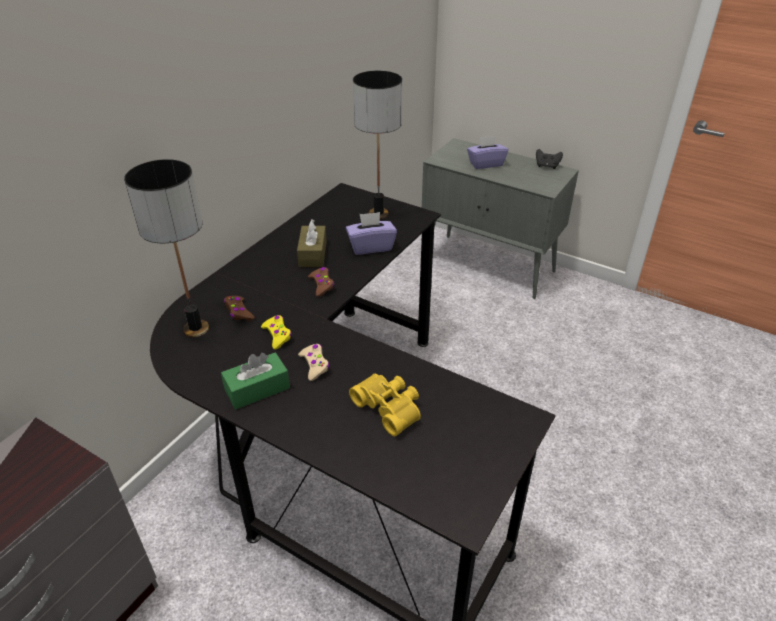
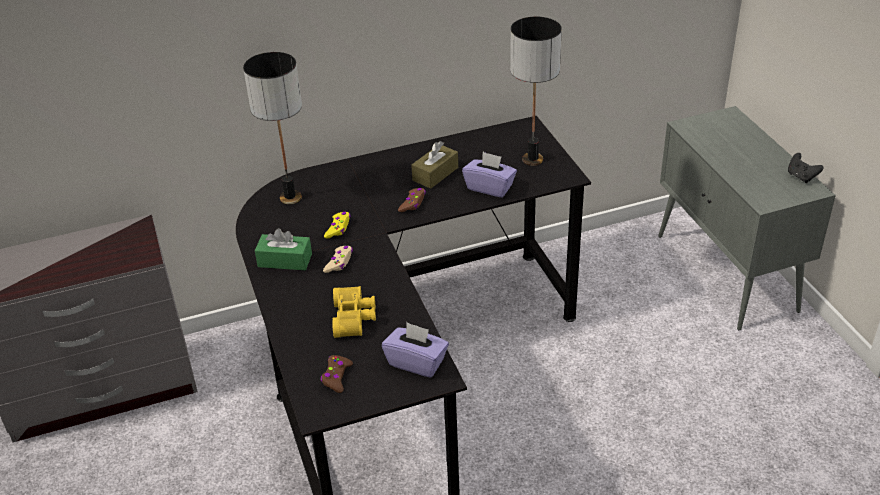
camera: 40 degrees right, 0 degrees up
brown game controller [224,296,255,321] -> brown game controller moved to [321,355,353,393]
purple tissue box [467,136,508,169] -> purple tissue box moved to [382,322,449,378]

